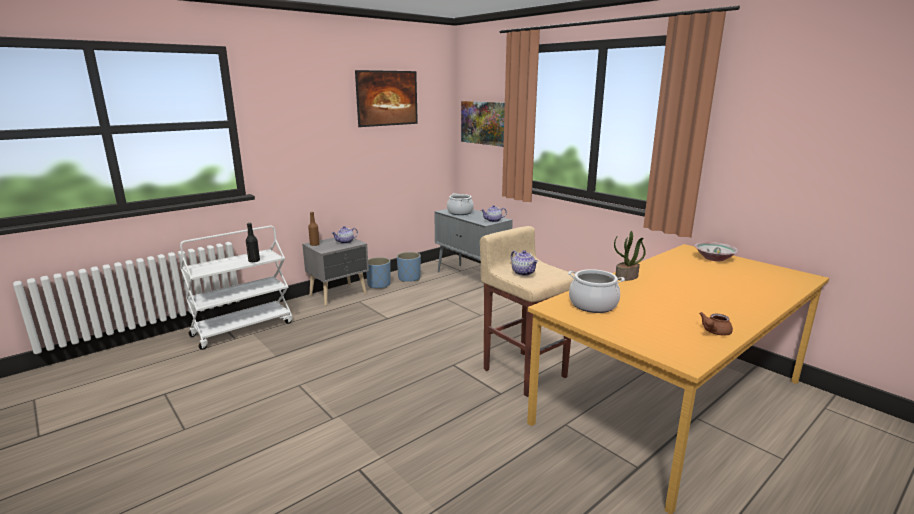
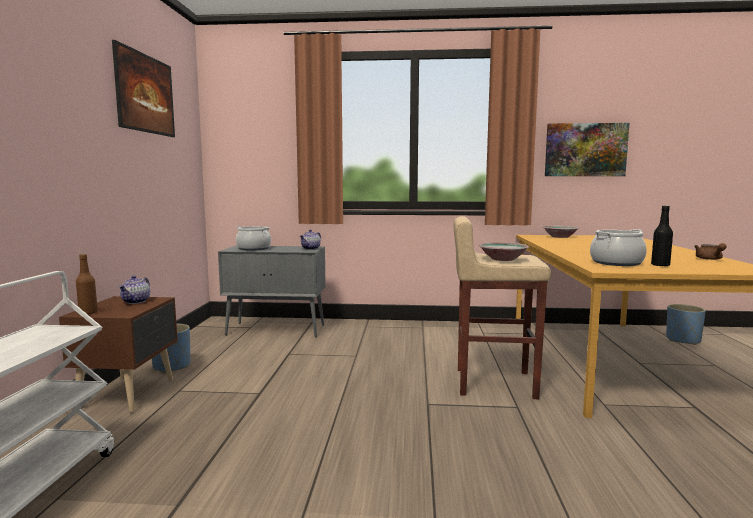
camera: 45 degrees left, 10 degrees down
black bottle [246,223,260,262] -> black bottle moved to [651,206,673,267]
grey nightstand [302,238,369,306] -> brown nightstand [59,296,178,413]
blue planter [397,252,421,282] -> blue planter moved to [666,304,706,345]
picture [461,101,505,147] -> picture moved to [545,123,629,176]
teapot [511,250,538,276] -> bowl [479,242,529,261]
potted plant [614,231,646,281] -> none

